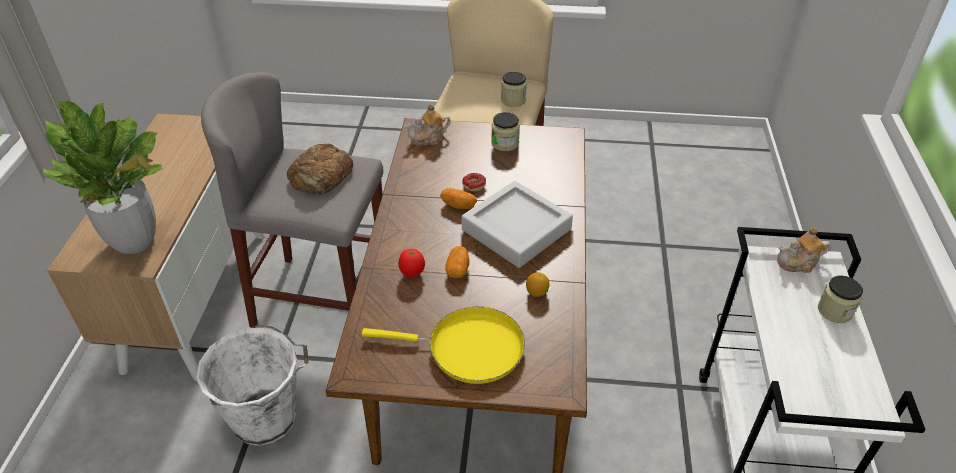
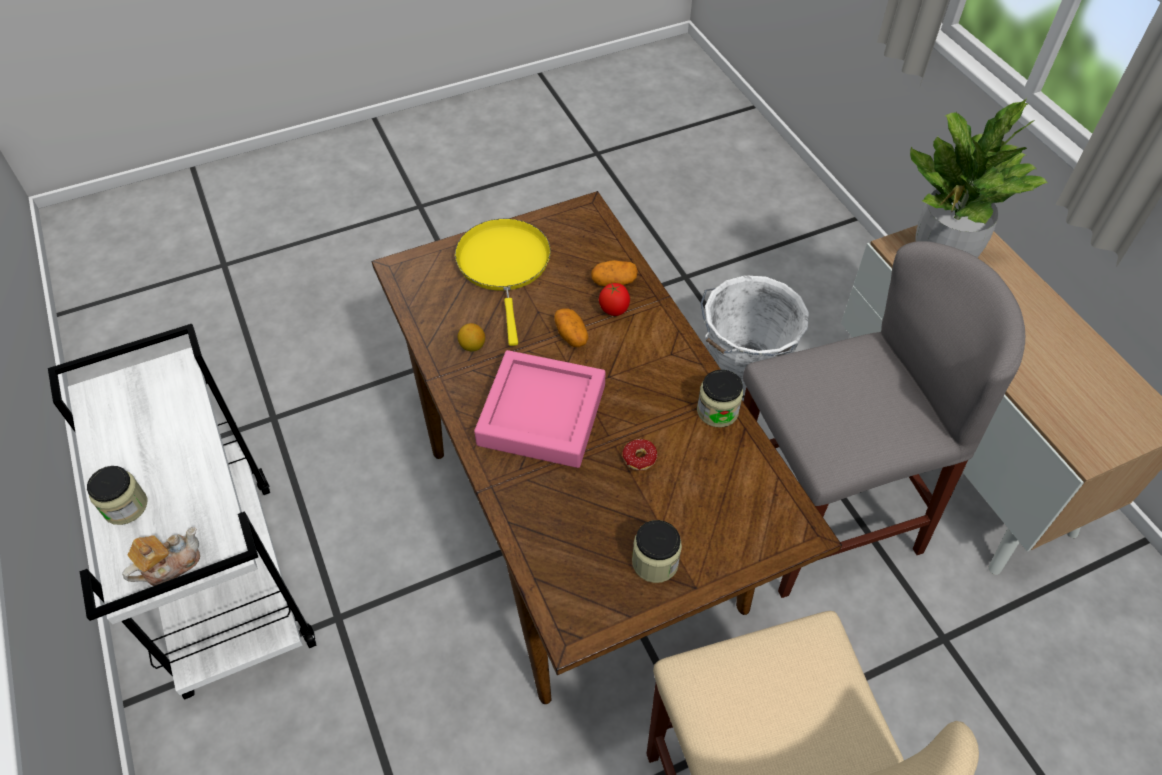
camera: 150 degrees right, 10 degrees up
bread [287,144,353,195] -> none
yellow frying pan [362,307,525,384] -> yellow frying pan turned 105 degrees clockwise [455,219,551,346]
teapot [405,104,451,146] -> none
potato [440,188,477,209] -> potato moved to [591,260,638,286]
grey tray [461,181,573,268] -> pink tray [474,350,606,468]
jar [501,72,527,107] -> jar moved to [697,370,743,427]

